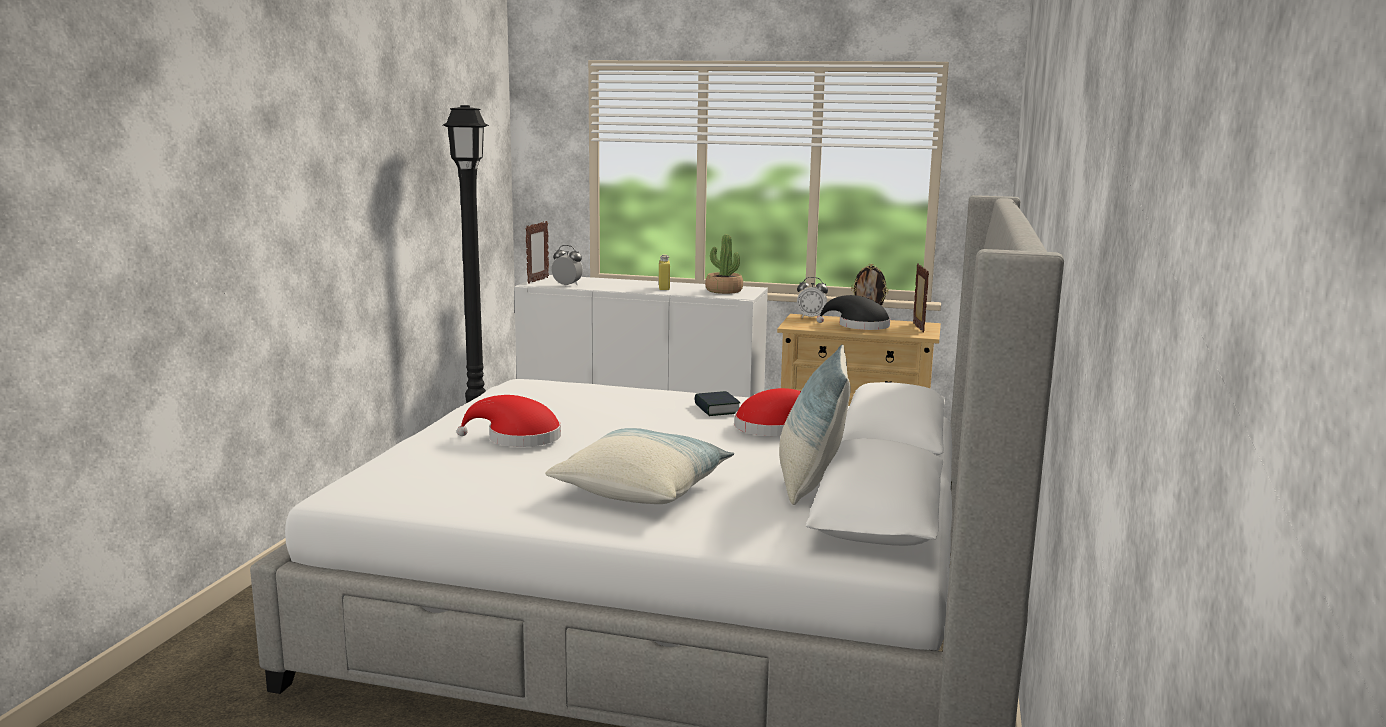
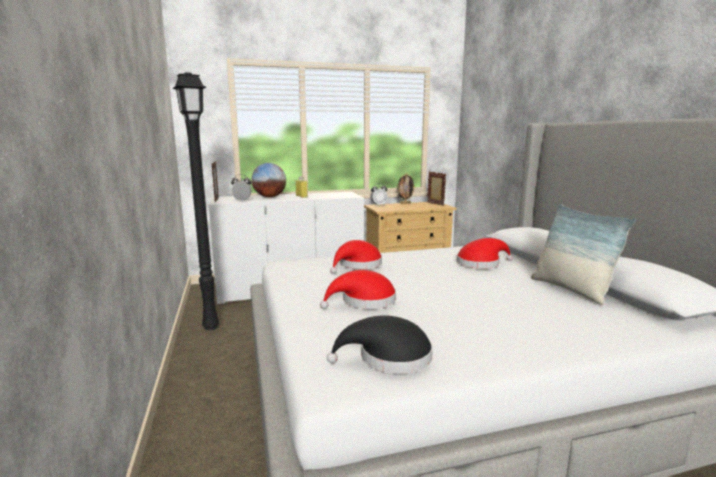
camera: 30 degrees left, 0 degrees up
pillow [545,428,734,504] -> none
book [694,391,741,416] -> none
potted plant [705,234,743,294] -> none
black hat [817,295,890,330] -> black hat moved to [327,315,433,374]
none -> globe [251,163,286,197]
none -> red hat [330,240,382,274]

